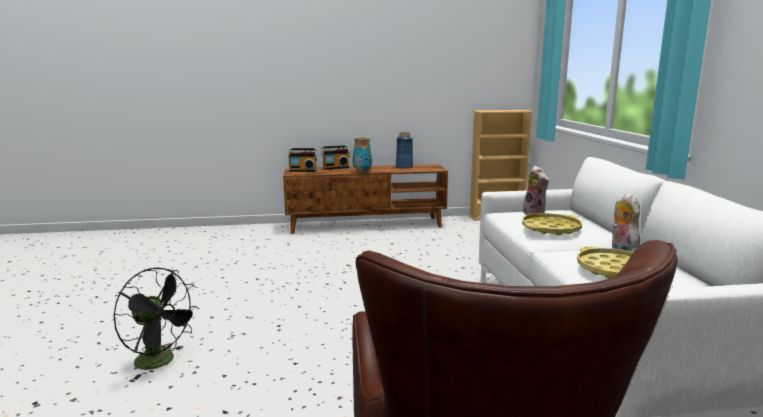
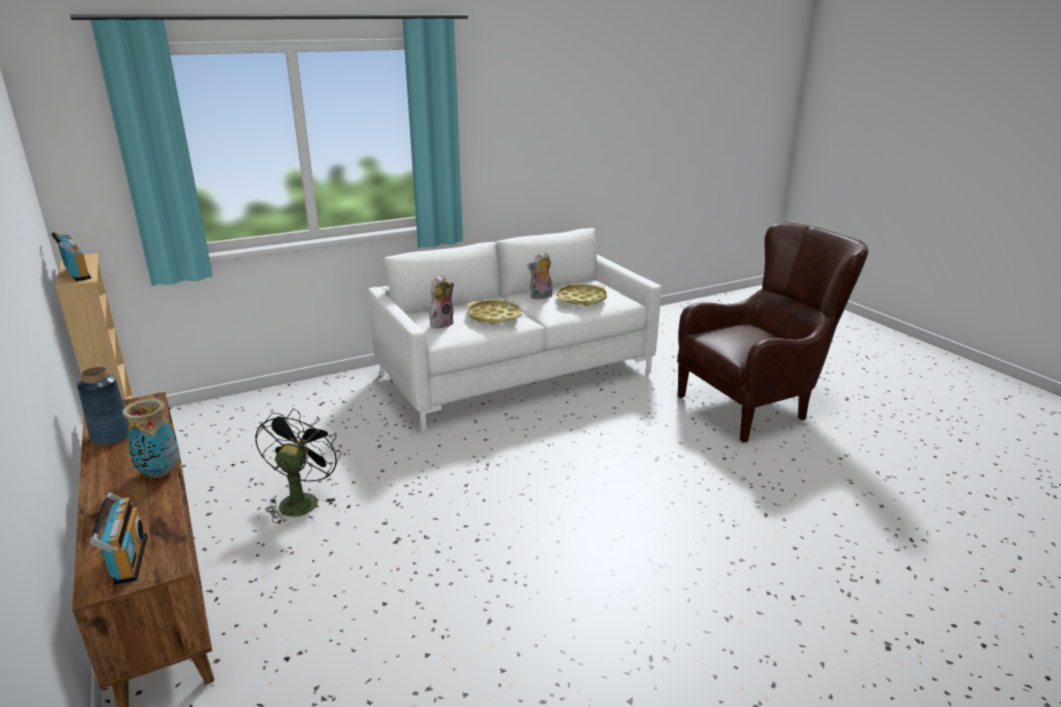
camera: 110 degrees left, 10 degrees up
black fan [113,268,199,380] -> black fan moved to [255,408,341,523]
radio [320,145,350,170] -> radio moved to [51,231,91,281]

